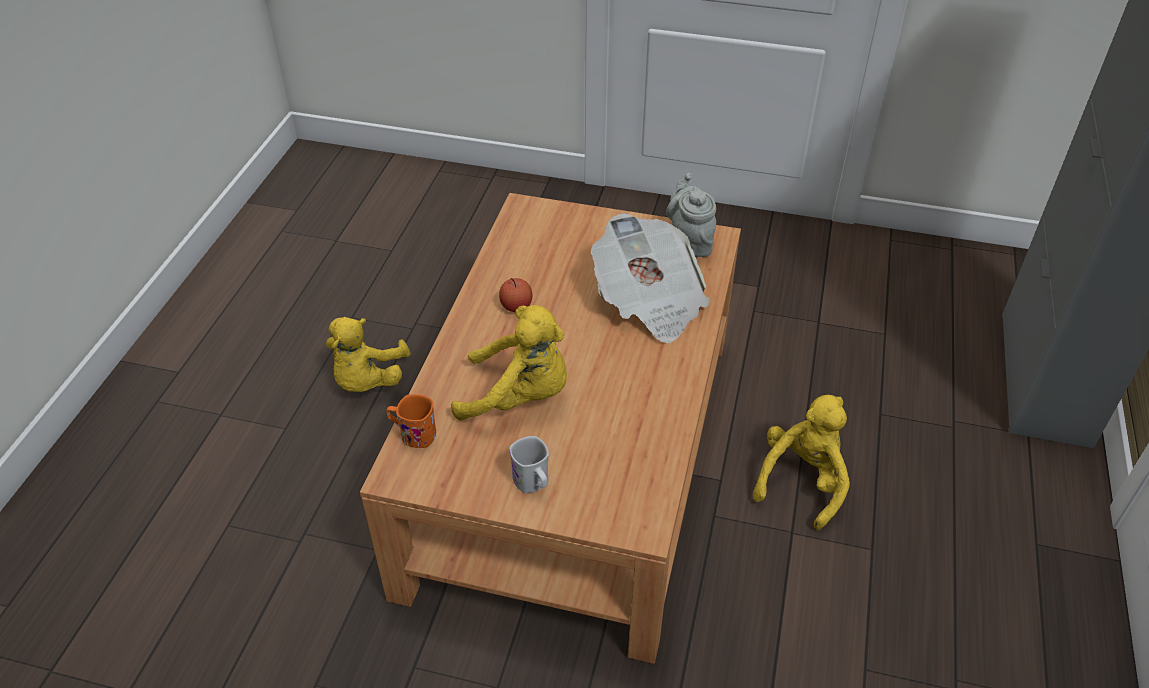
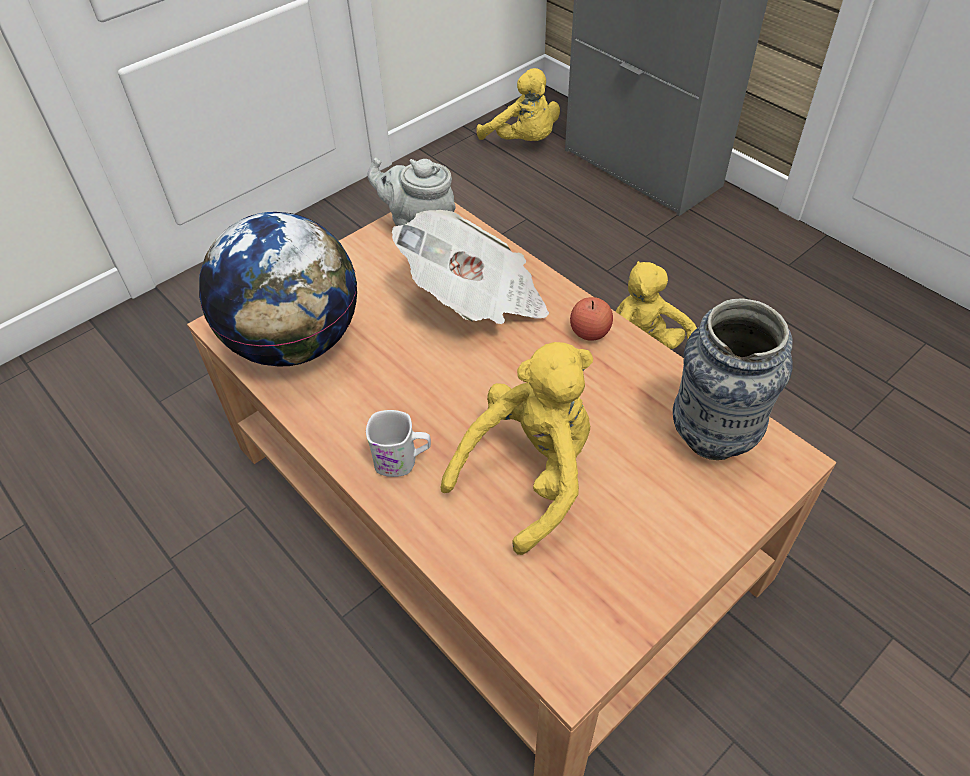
camera: 55 degrees left, 5 degrees up
yellow plush toy [326,317,411,392] -> yellow plush toy moved to [476,68,560,141]
orange mug [386,394,436,448] -> none
apple [499,278,532,312] -> apple moved to [570,297,613,341]
white mug [509,436,549,493] -> white mug moved to [366,410,431,477]
none -> globe [199,212,357,367]
none -> vase [673,298,793,460]

